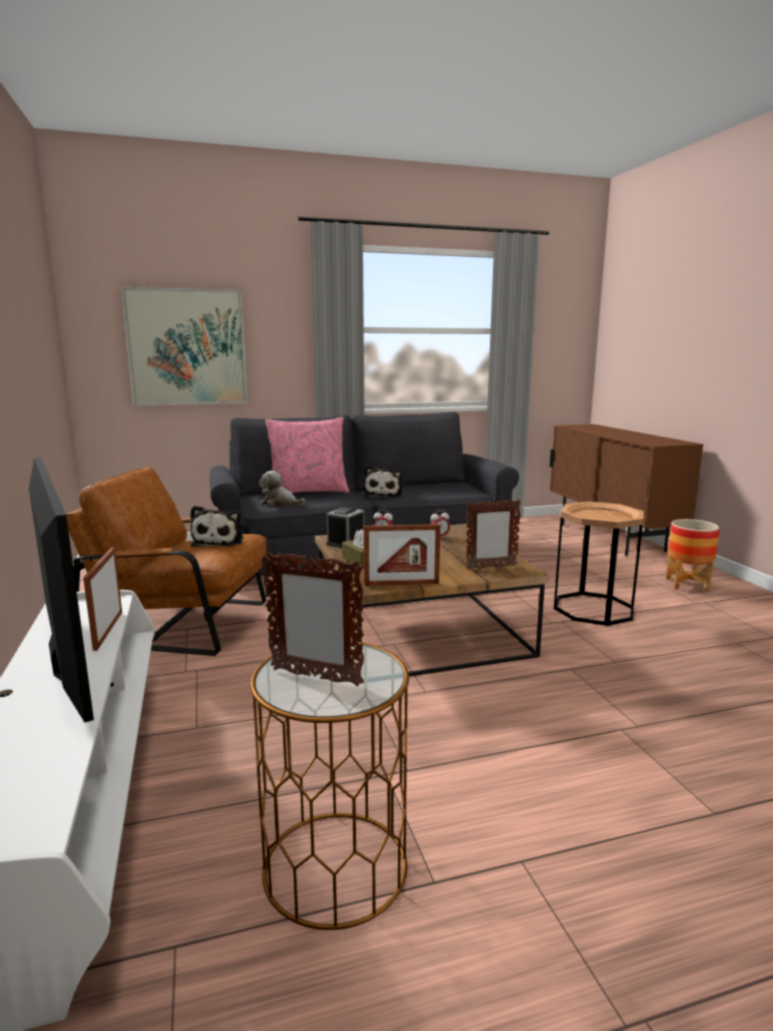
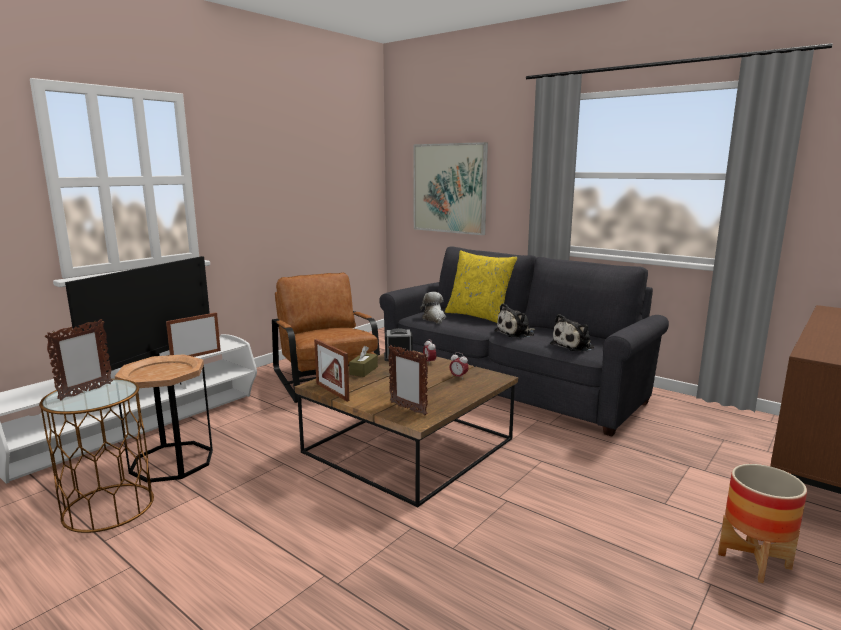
camera: 55 degrees right, 0 degrees up
plush toy [190,505,243,547] -> plush toy moved to [550,314,594,352]
picture frame [262,551,364,687] -> picture frame turned 135 degrees counterclockwise [45,319,113,400]
pink pillow [265,417,350,493] -> yellow pillow [445,250,517,323]
brown side table [554,502,644,626] -> brown side table moved to [115,354,213,483]

